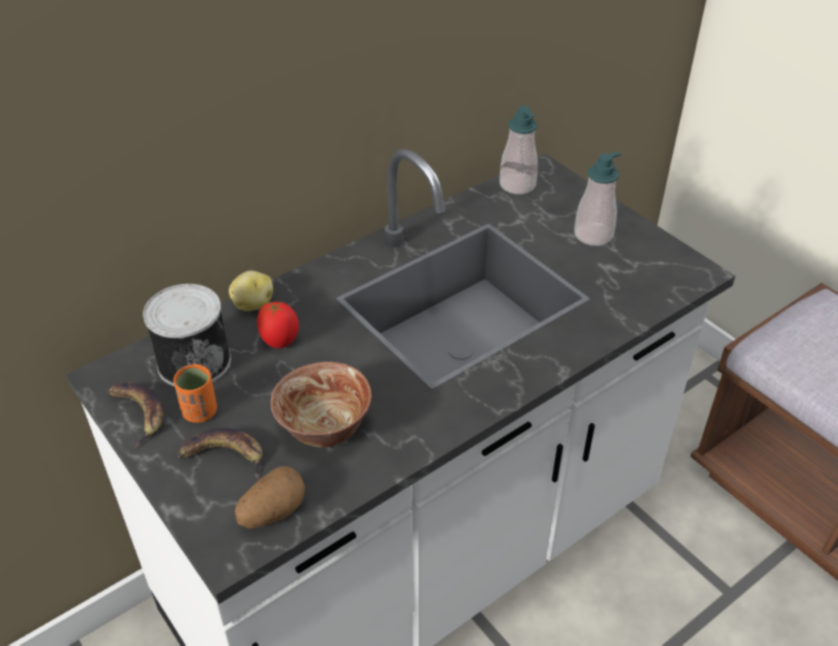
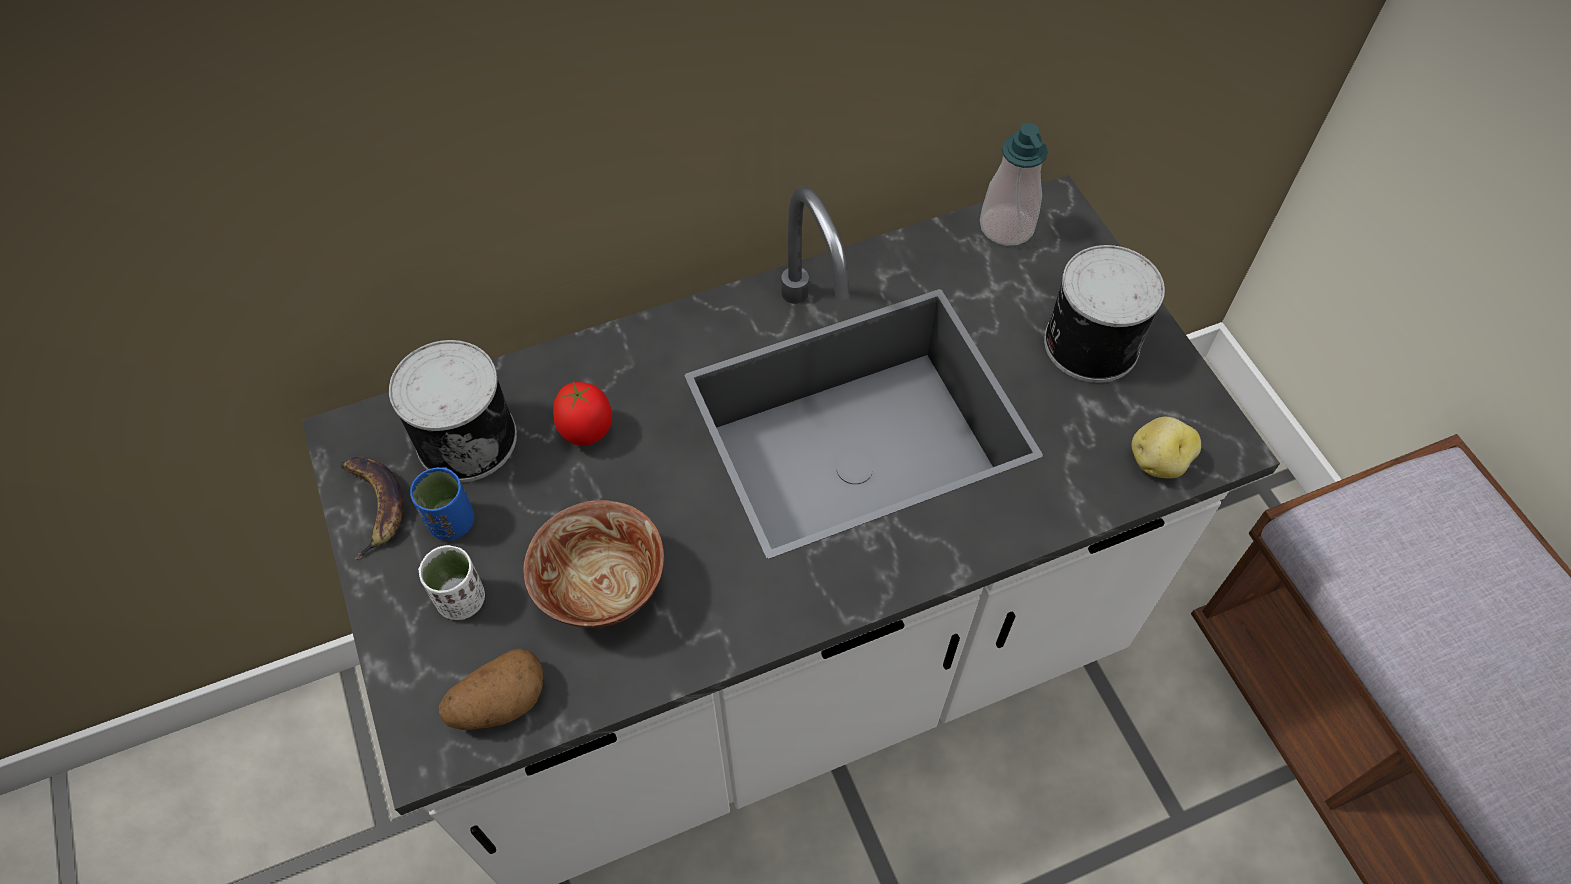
camera: 15 degrees right, 15 degrees up
orange cup [174,364,217,423] -> blue cup [410,467,474,540]
banana [177,428,262,479] -> white cup [418,545,485,620]
potato [229,271,273,311] -> potato moved to [1132,417,1201,479]
soap dispenser [574,152,621,246] -> can [1044,245,1165,383]

